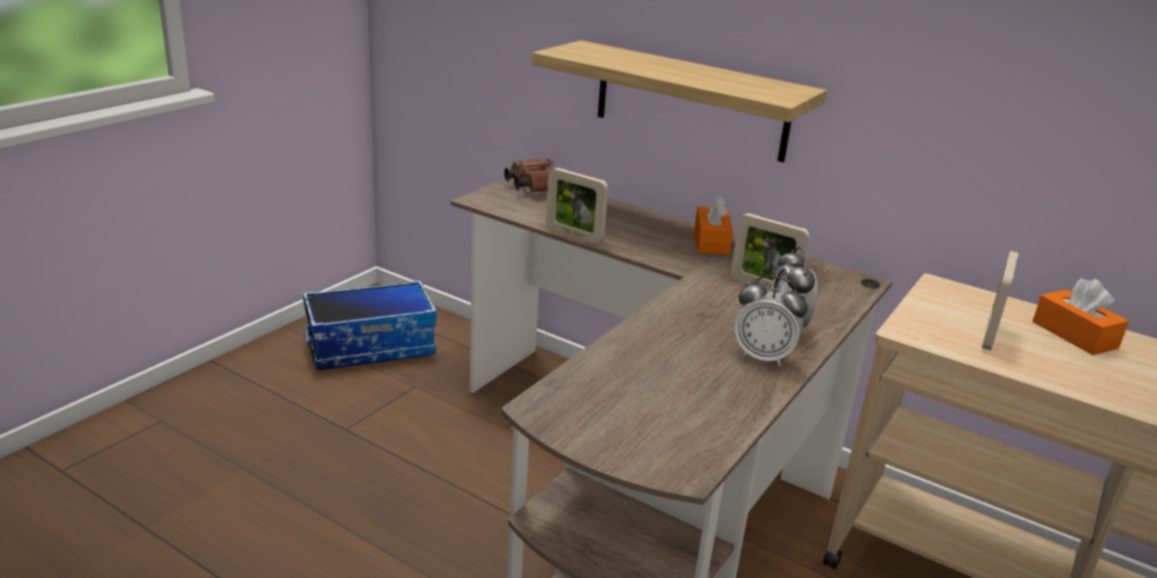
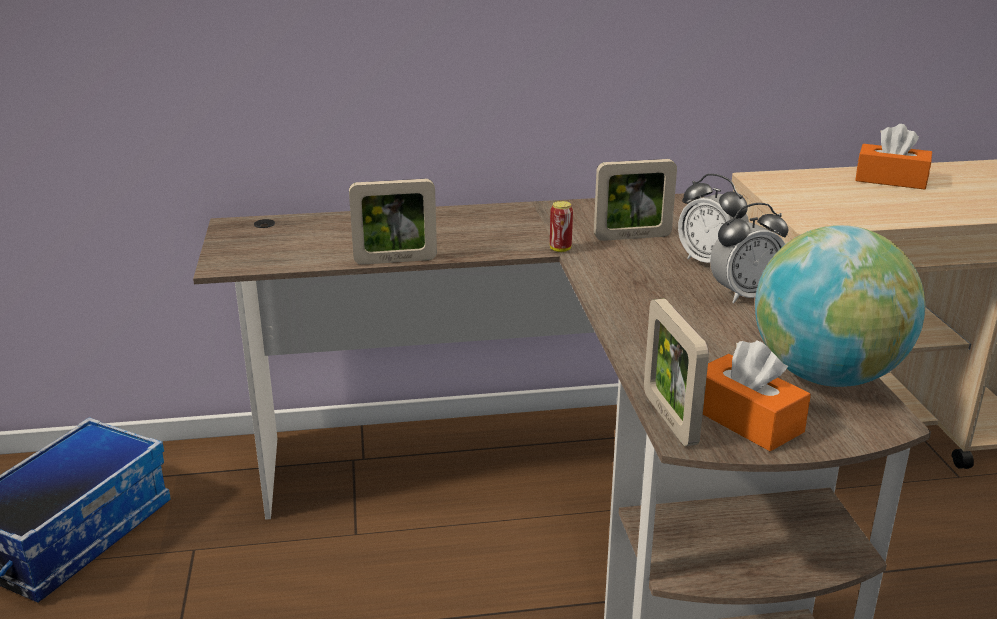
camera: 40 degrees left, 0 degrees up
brown binoculars [504,158,553,194] -> none
shelf [532,40,827,163] -> none
orange tissue box [694,195,733,255] -> orange tissue box moved to [703,340,811,451]
picture frame [982,251,1019,350] -> picture frame moved to [644,298,709,446]
none -> can [550,201,573,252]
none -> globe [755,225,925,387]

